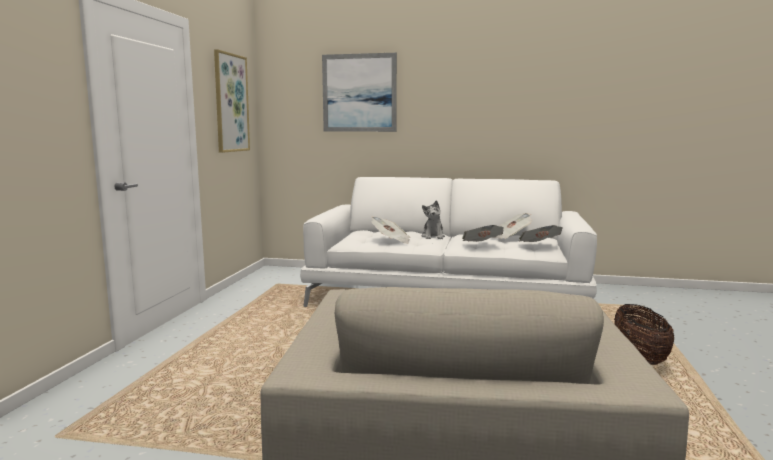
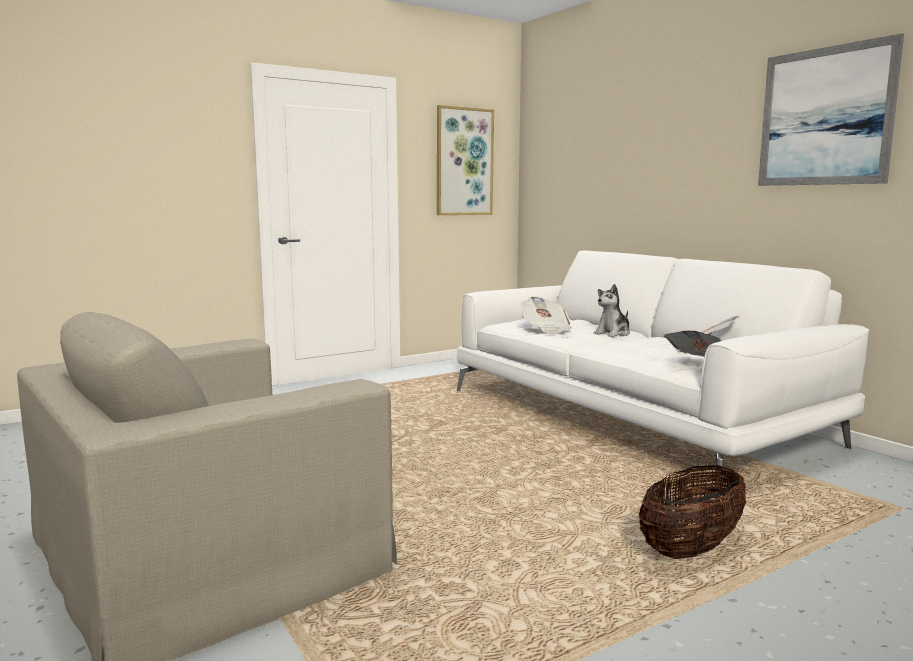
camera: 45 degrees right, 0 degrees up
picture [322,53,397,132] -> picture moved to [758,33,904,186]
newspaper [462,225,504,242] -> none

